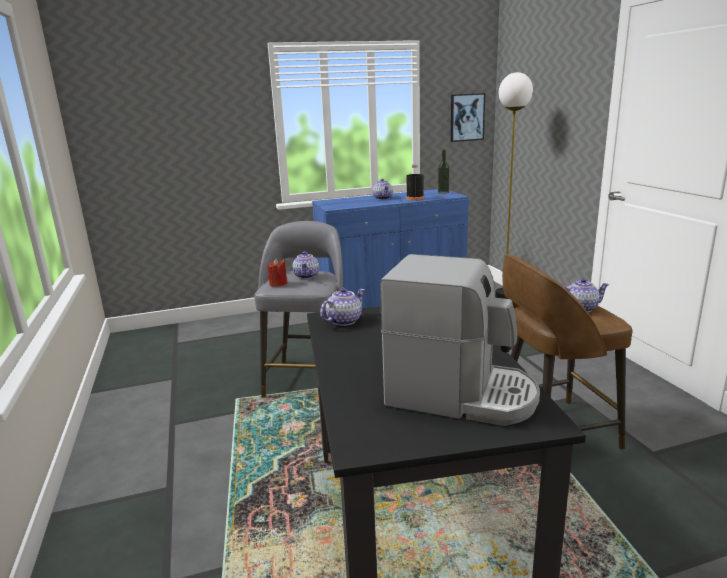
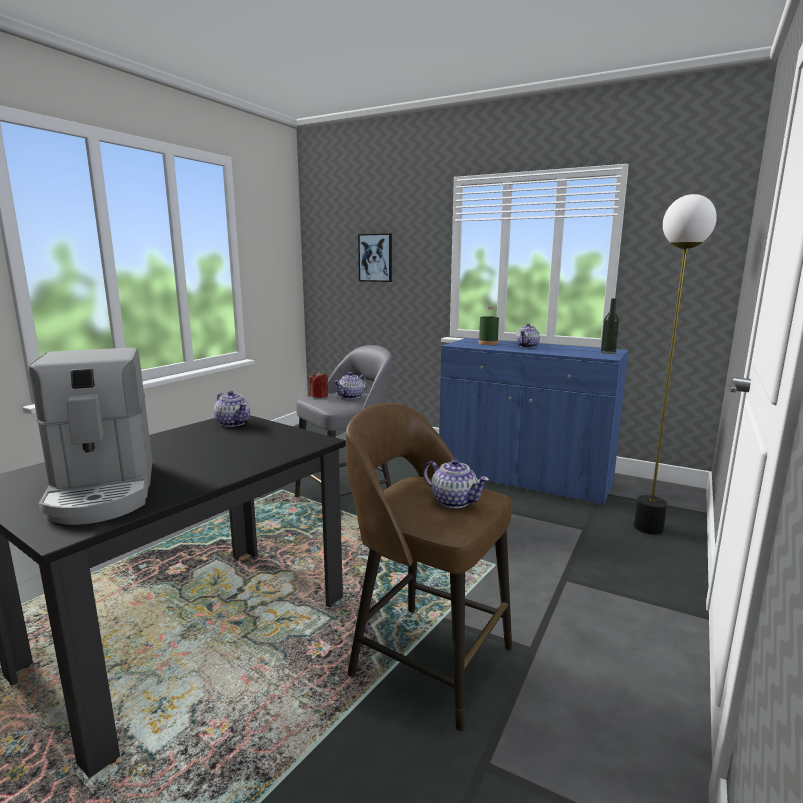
camera: 45 degrees right, 5 degrees down
teapot [320,288,365,326] -> teapot turned 45 degrees clockwise [214,391,250,427]
black bottle [406,164,424,201] -> none
picture [451,93,485,142] -> picture moved to [358,233,392,282]
none -> green bottle [479,306,499,345]

